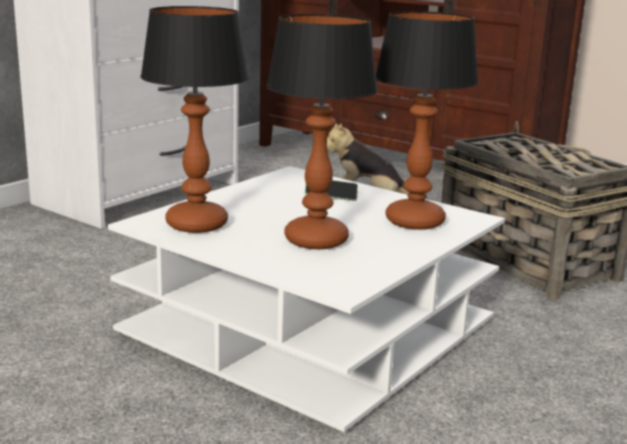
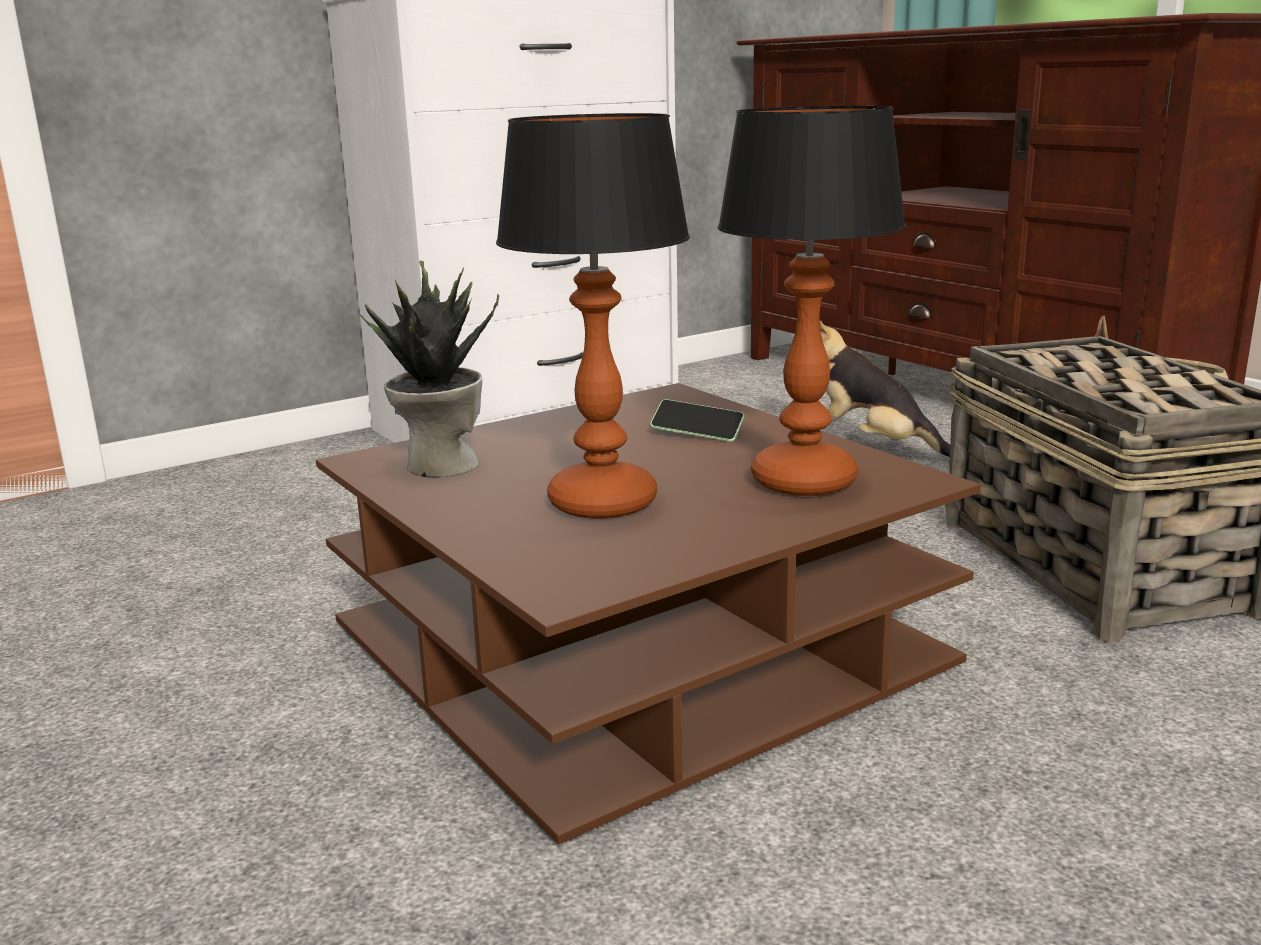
camera: 20 degrees right, 0 degrees up
white coffee table [108,166,505,432] -> brown coffee table [316,383,981,844]
table lamp [140,6,249,233] -> potted plant [359,260,499,477]

